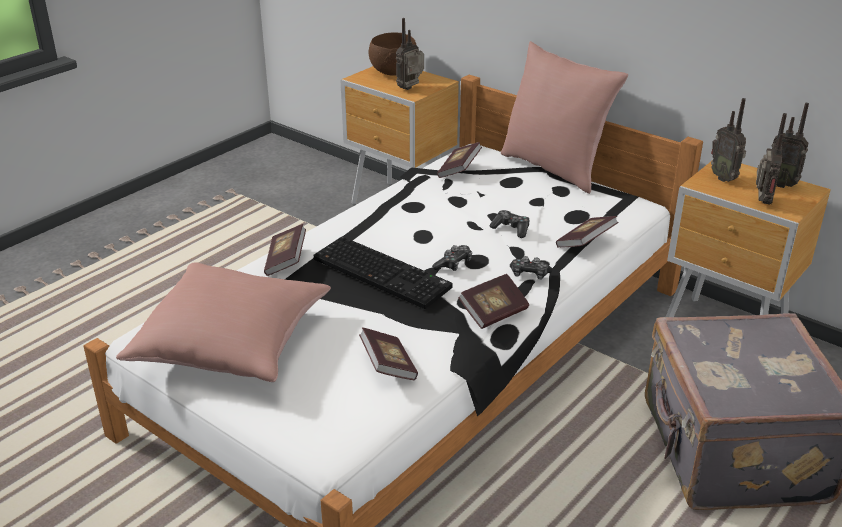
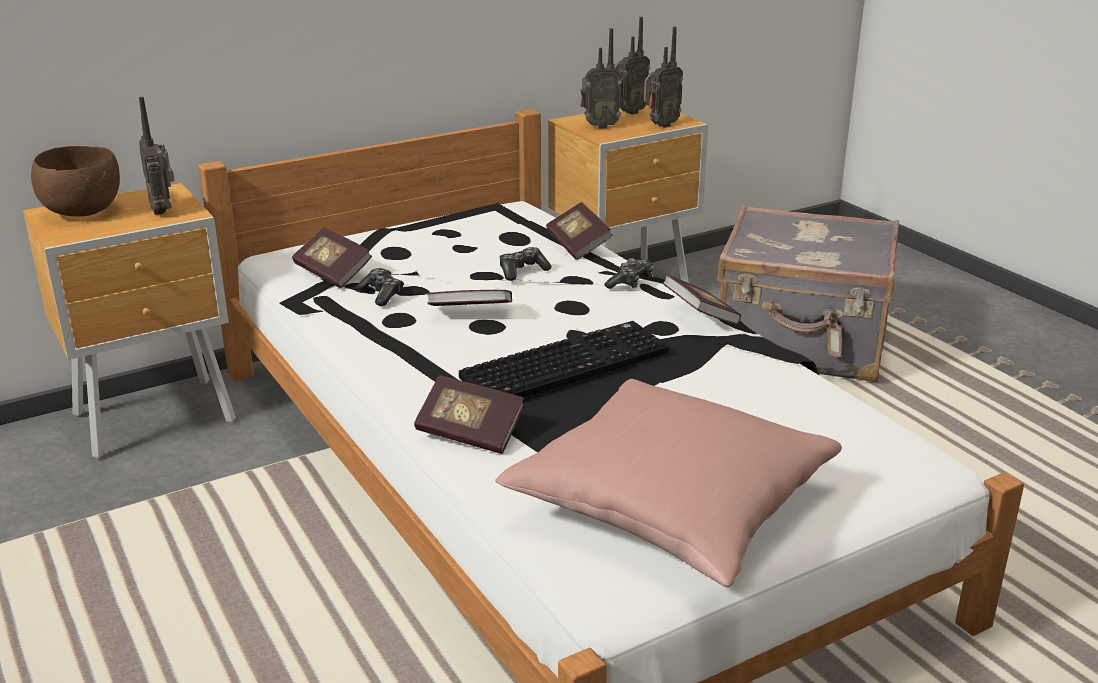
camera: 70 degrees left, 5 degrees down
book [359,328,418,381] -> book moved to [426,290,512,306]
game controller [432,245,472,271] -> game controller moved to [357,268,404,306]
pink pillow [501,41,628,194] -> none
radio [756,113,787,205] -> radio turned 105 degrees clockwise [644,27,683,128]

